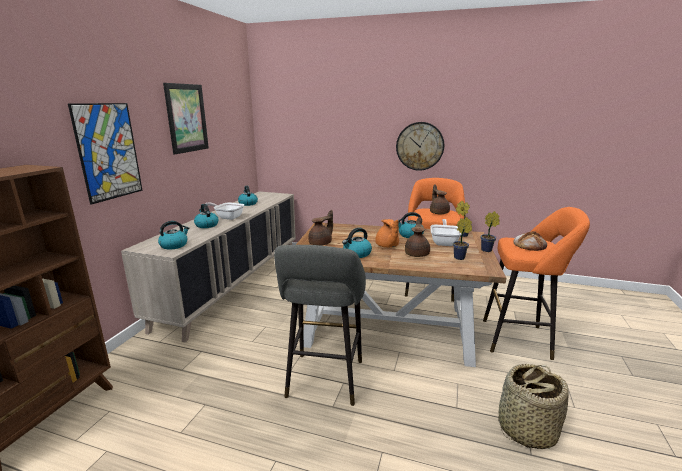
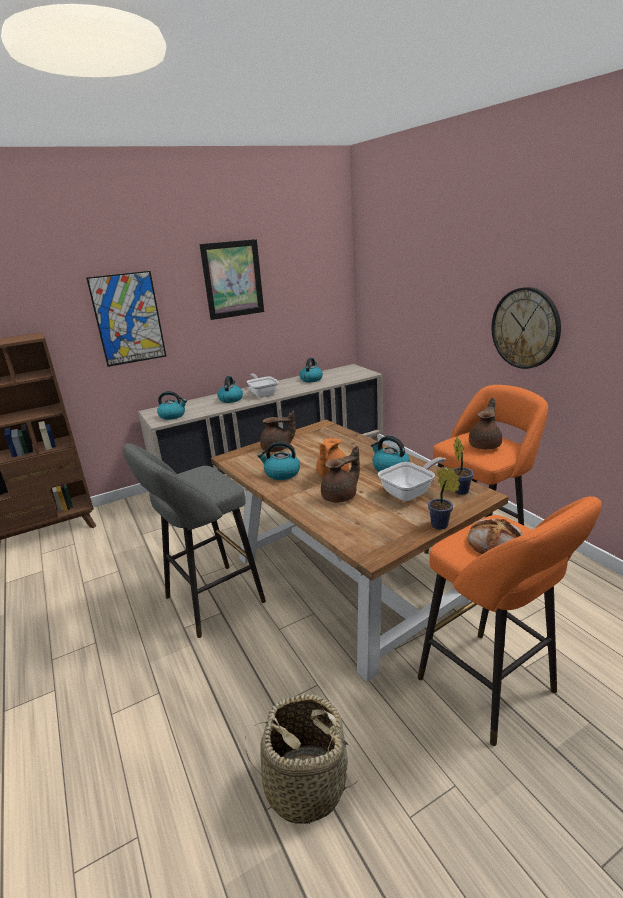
camera: 45 degrees right, 5 degrees up
potted plant [453,217,472,260] -> none

